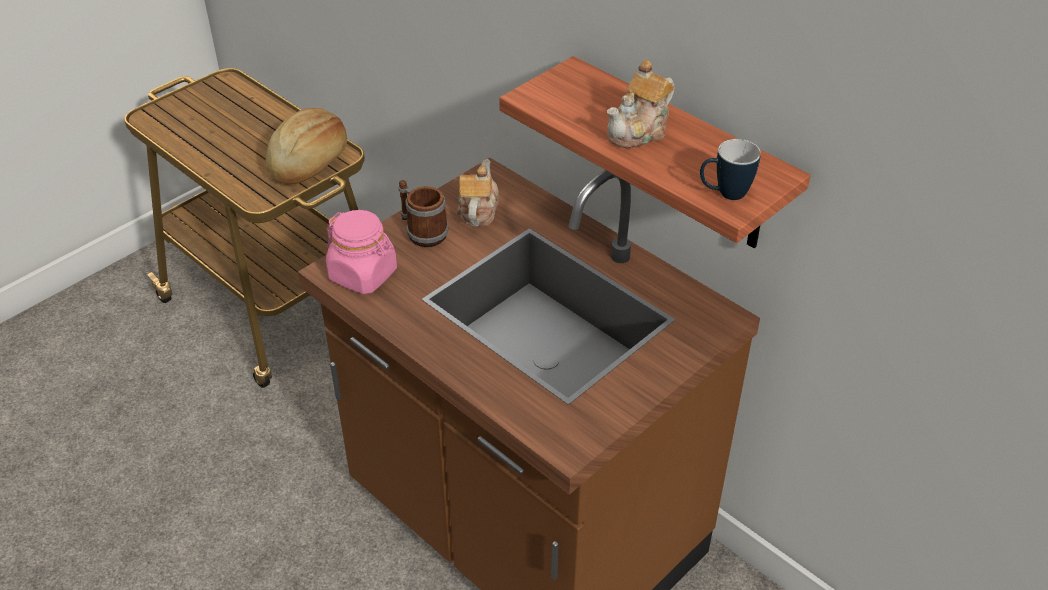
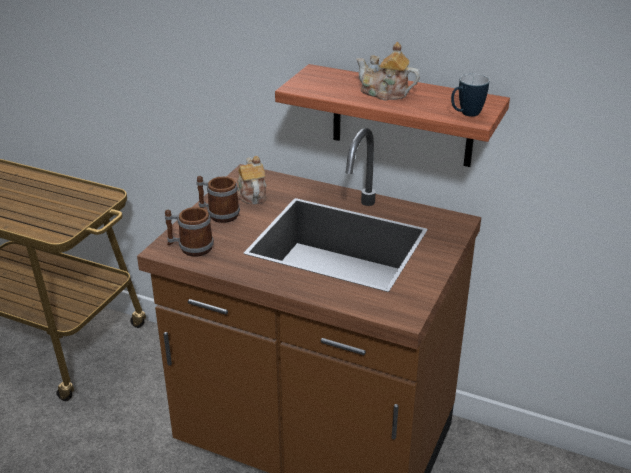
camera: 20 degrees left, 10 degrees down
bread [265,108,347,184] -> none
pink jar [326,210,397,294] -> mug [165,207,214,257]
teapot [607,60,675,149] -> teapot turned 90 degrees clockwise [356,42,420,101]

